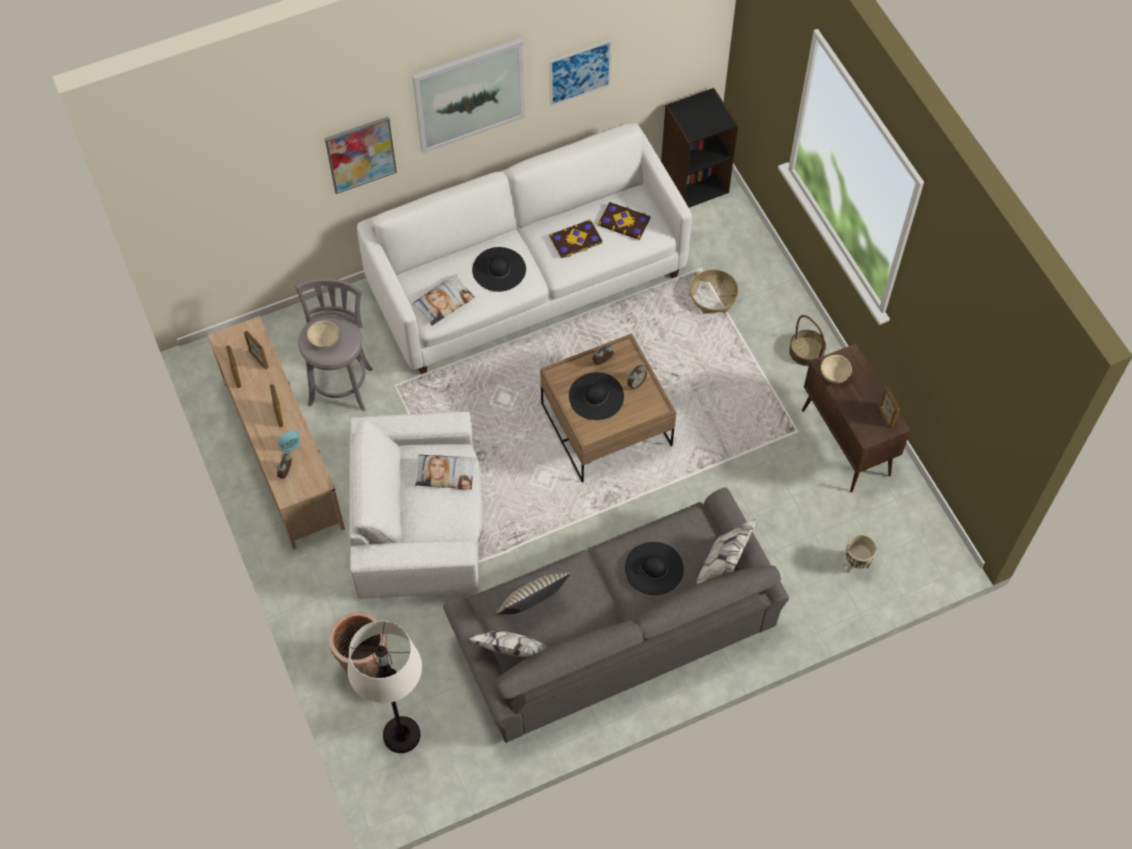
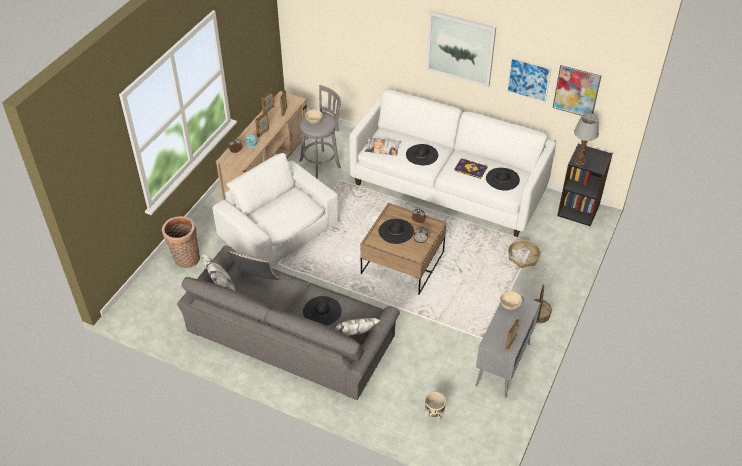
camera: 50 degrees right, 15 degrees down
picture [325,116,397,194] -> picture moved to [553,64,602,116]
white floor lamp [347,621,422,753] -> none
pillow [415,454,477,490] -> none
book [598,202,651,240] -> black hat [486,168,520,191]
brown cabinet [802,343,911,492] -> grey cabinet [475,291,540,398]
none -> table lamp [574,113,599,165]

